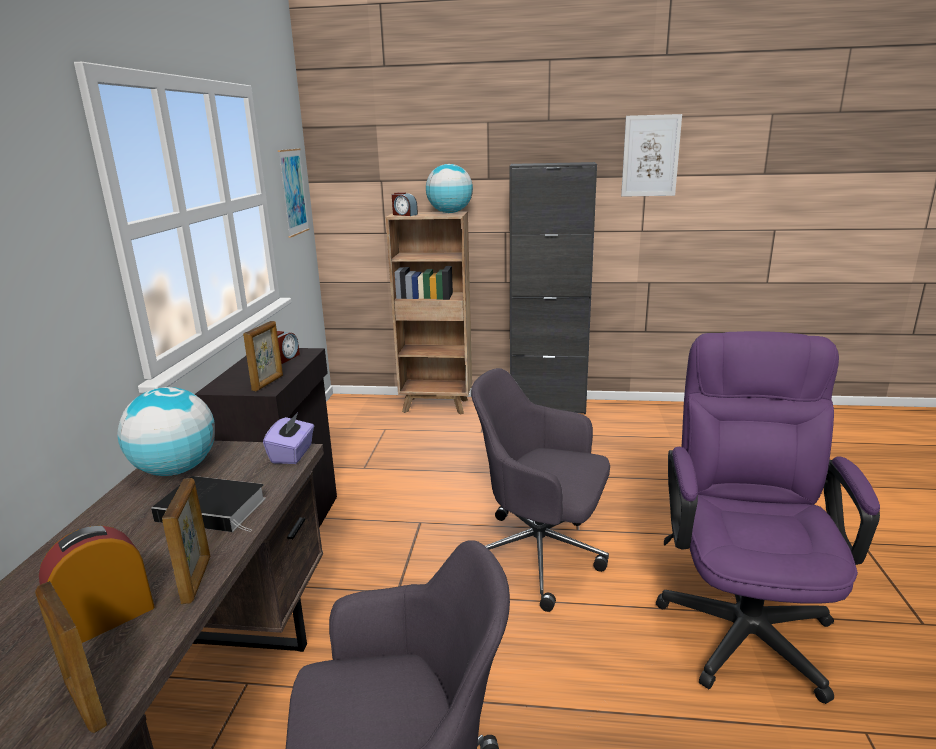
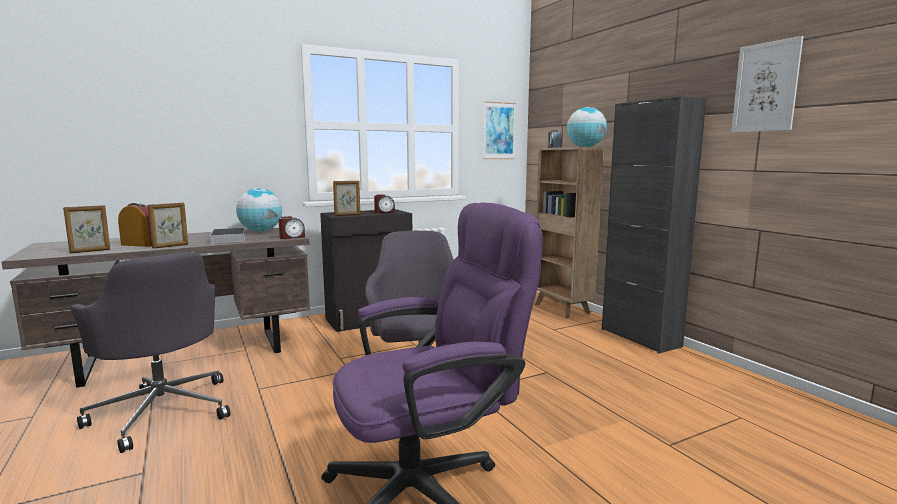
camera: 55 degrees right, 10 degrees down
picture frame [35,581,107,733] -> picture frame turned 135 degrees counterclockwise [63,205,110,253]
purple tissue box [263,413,314,464] -> alarm clock [278,216,305,239]

